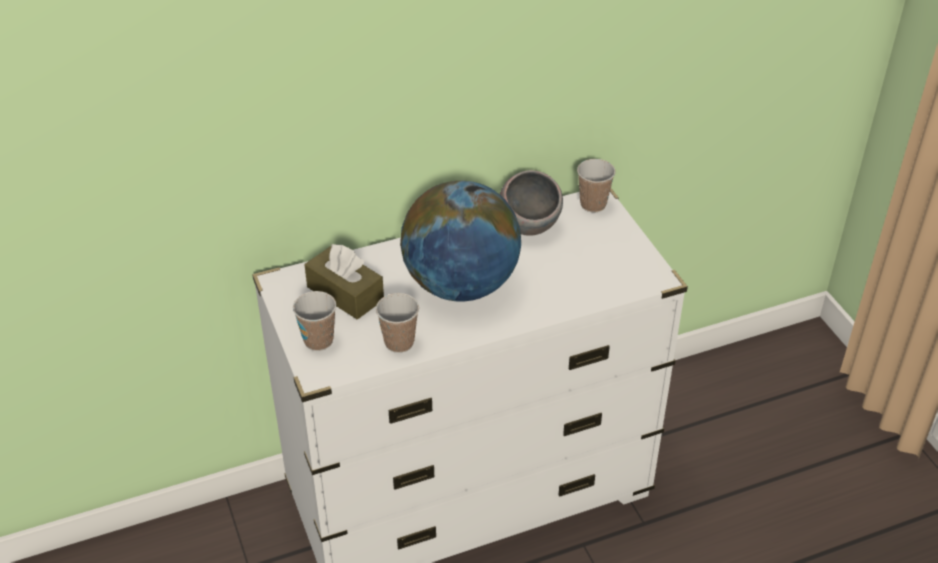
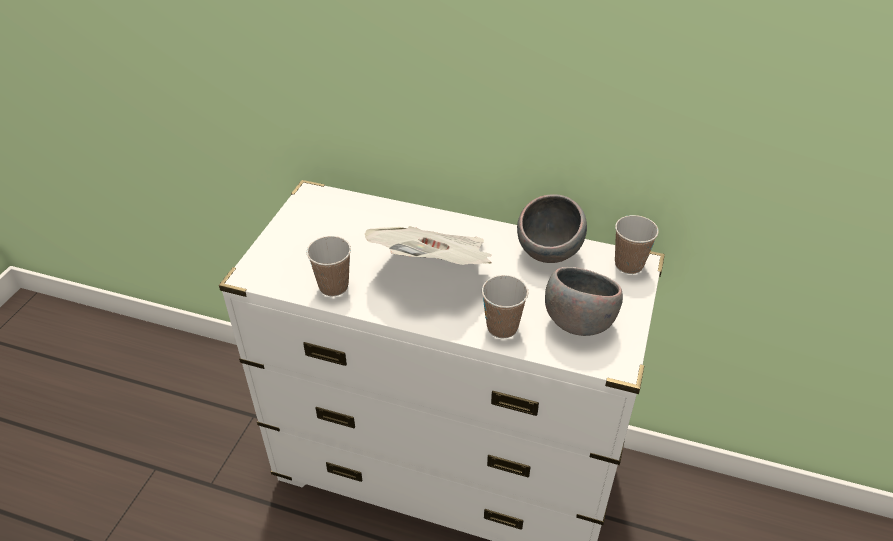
camera: 40 degrees right, 0 degrees up
cup [293,291,336,351] -> cup moved to [482,275,528,338]
brown tissue box [304,244,384,319] -> none
globe [400,180,521,301] -> newspaper [365,226,492,265]
none -> grey bowl [545,267,623,336]

